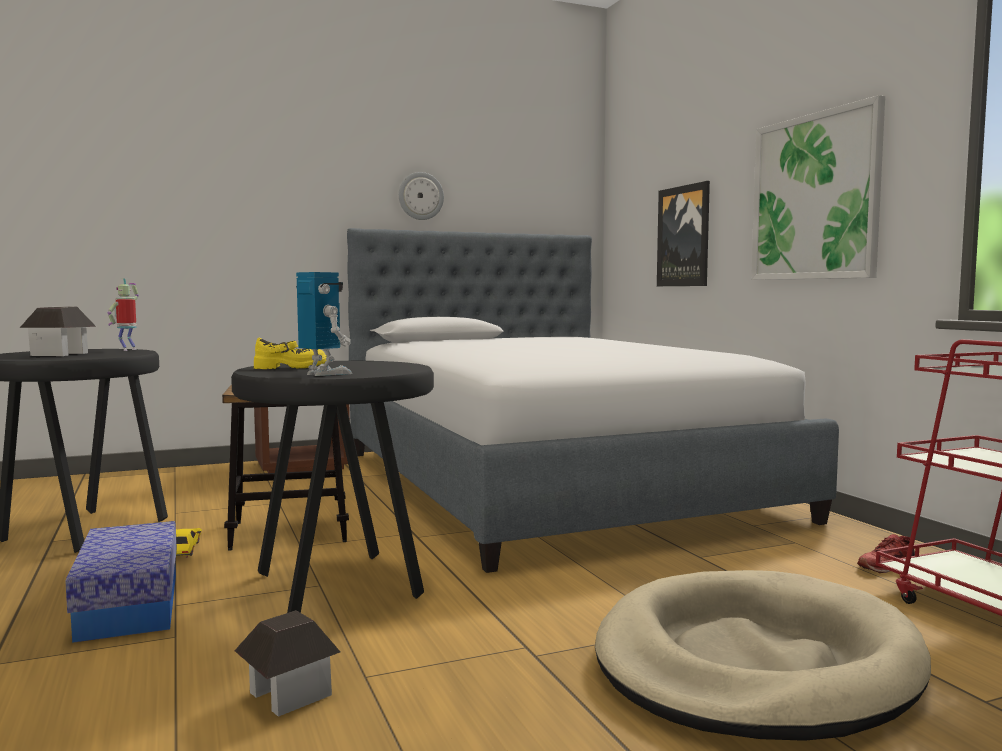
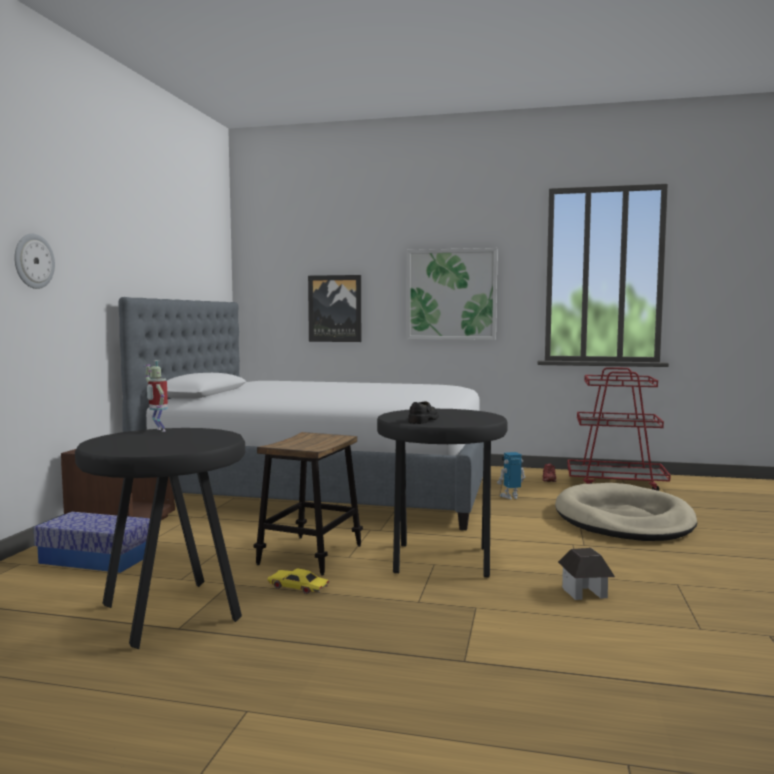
camera: 55 degrees left, 0 degrees up
toy house [20,306,96,356] -> none
storage box [65,521,177,643] -> storage box moved to [34,512,150,573]
yellow shoe [254,338,327,369] -> black shoe [408,402,439,424]
toy robot [296,272,353,376] -> toy robot moved to [497,452,526,499]
wall clock [399,172,444,220] -> wall clock moved to [14,234,55,289]

